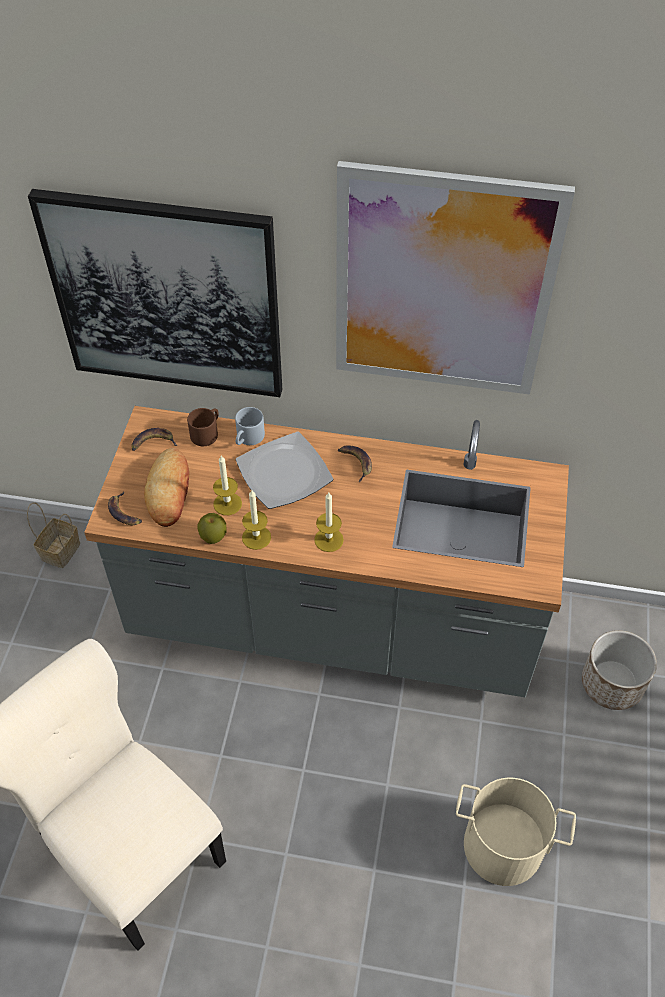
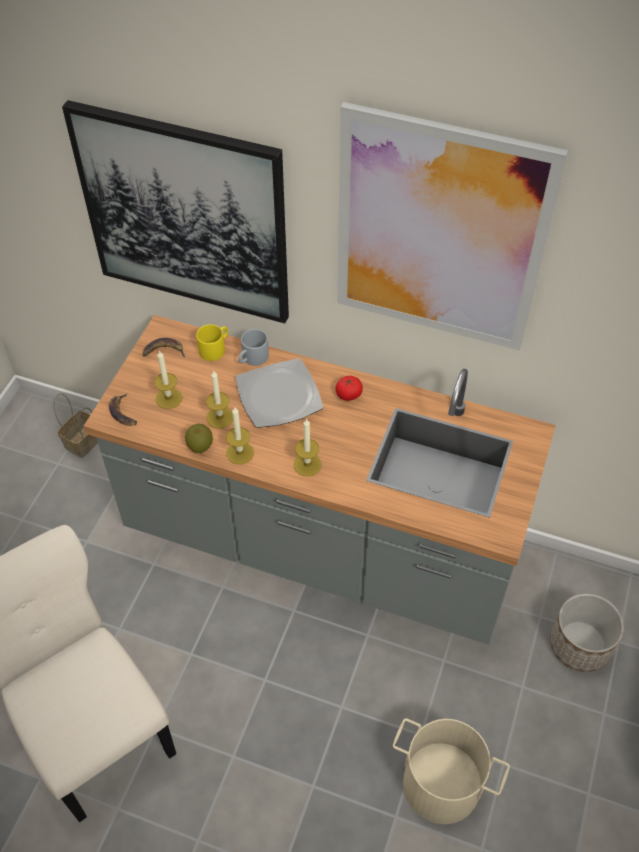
camera: 10 degrees right, 0 degrees up
bread [144,448,189,527] -> candle [154,350,182,409]
brown mug [187,408,219,446] -> yellow mug [196,324,228,361]
banana [338,445,372,482] -> tomato [335,376,363,401]

